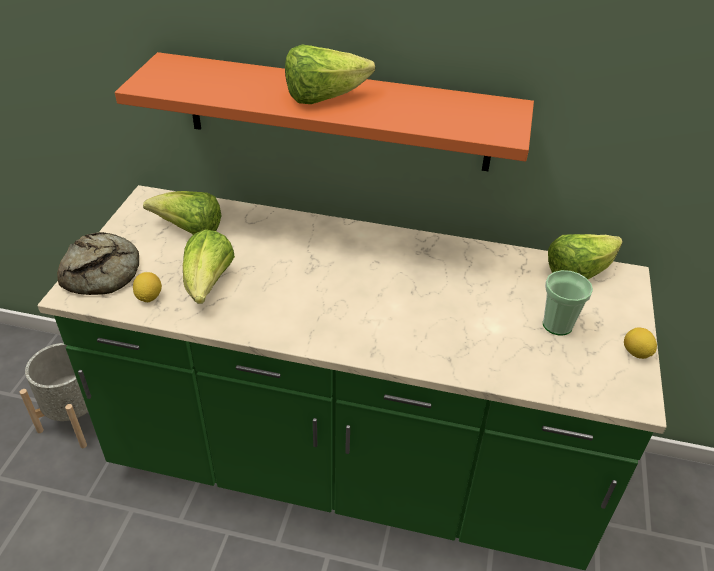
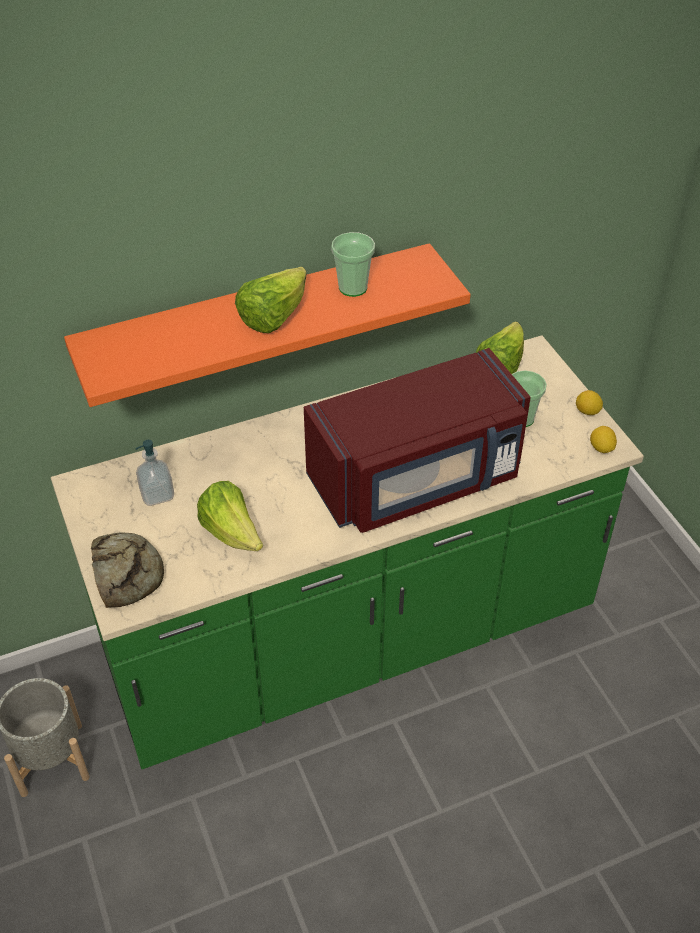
camera: 35 degrees left, 5 degrees up
lemon [133,272,162,302] -> lemon moved to [590,426,617,453]
lettuce [143,191,221,235] -> soap dispenser [135,440,174,506]
none -> red microwave [304,348,531,533]
none -> cup [331,232,375,297]

